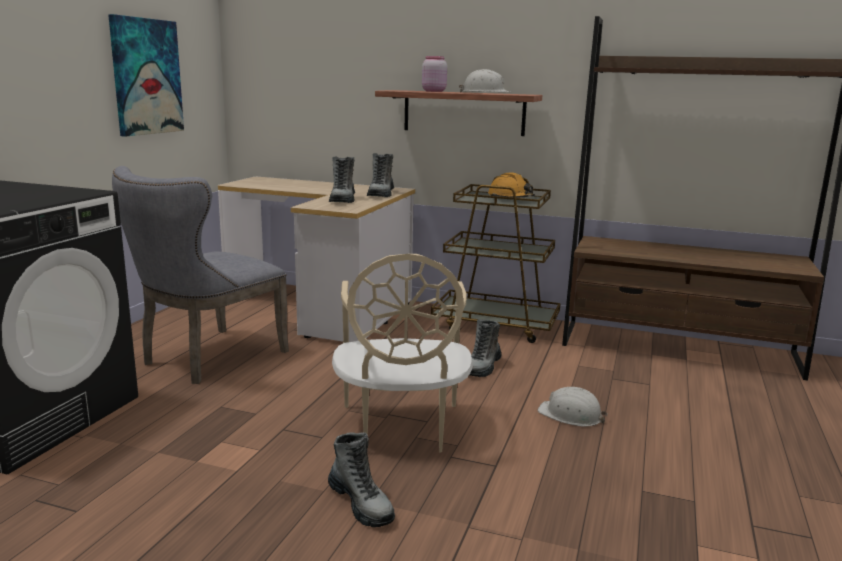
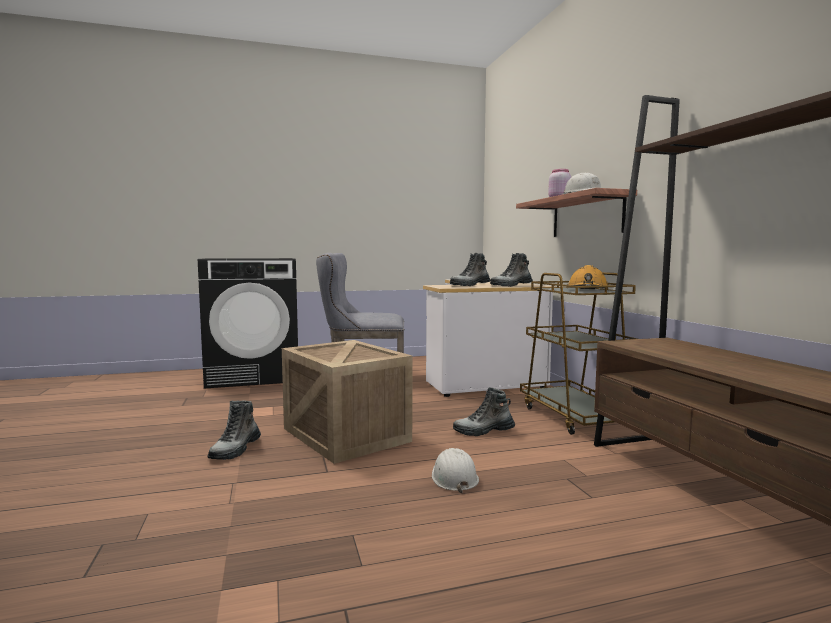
camera: 55 degrees right, 10 degrees down
picture [108,14,184,137] -> none
beige chair [332,254,473,453] -> crate [282,340,412,464]

